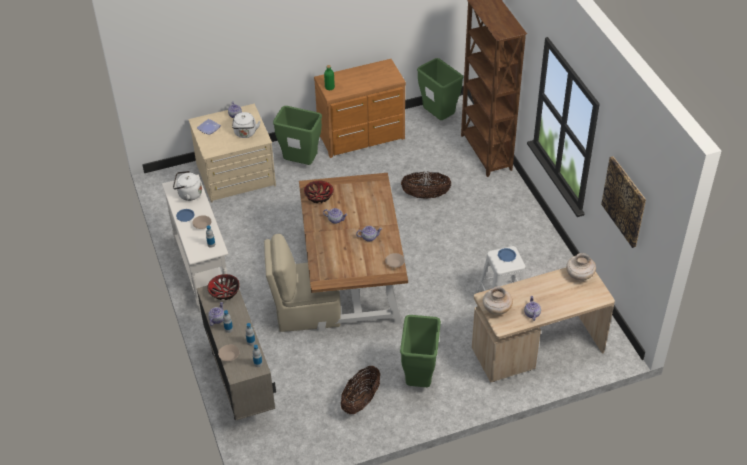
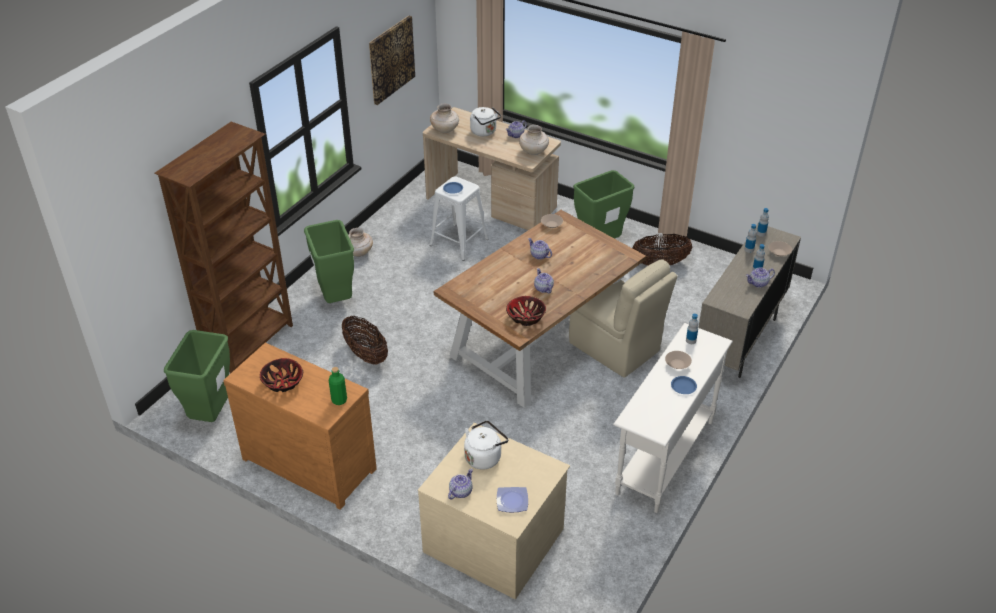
camera: 130 degrees left, 5 degrees down
white kettle [173,171,202,201] -> white kettle moved to [470,107,501,136]
bowl [207,274,240,300] -> bowl moved to [260,358,303,392]
green trash can [273,106,322,165] -> green trash can moved to [304,220,354,303]
none -> beige vase [348,228,373,257]

